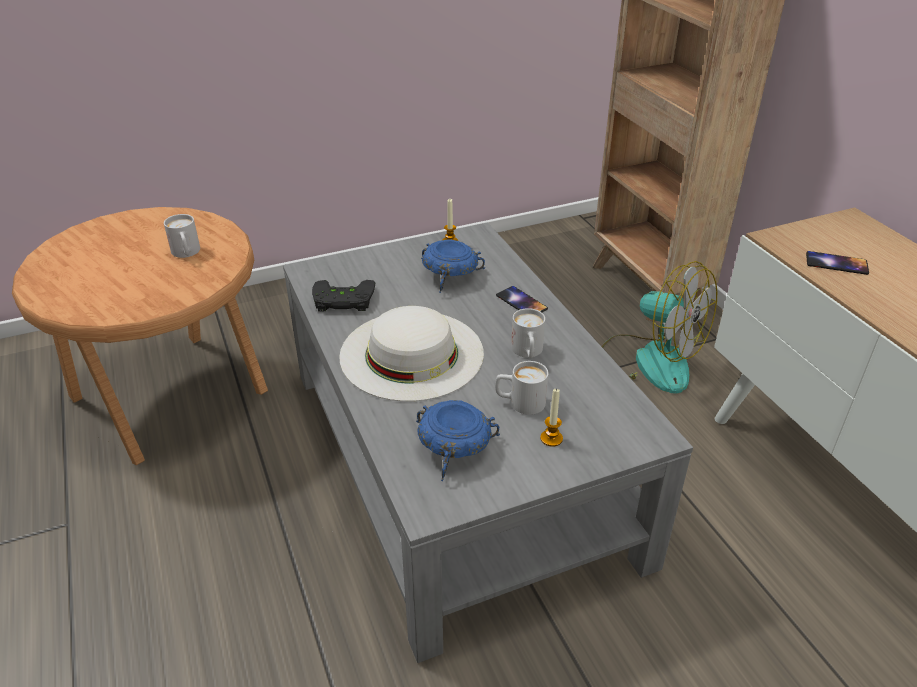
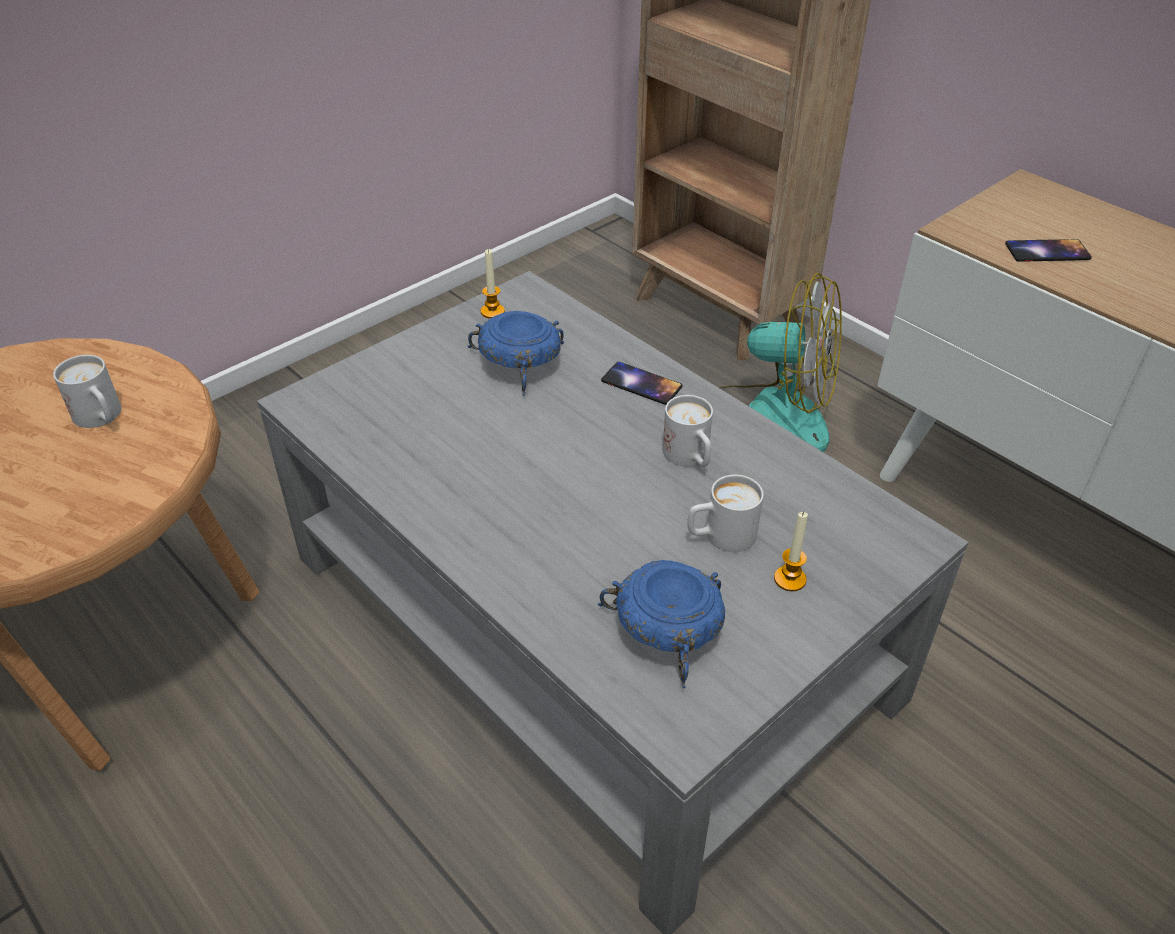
camera: 20 degrees left, 5 degrees up
black game controller [312,280,375,311] -> none
white hat [339,306,484,401] -> none

